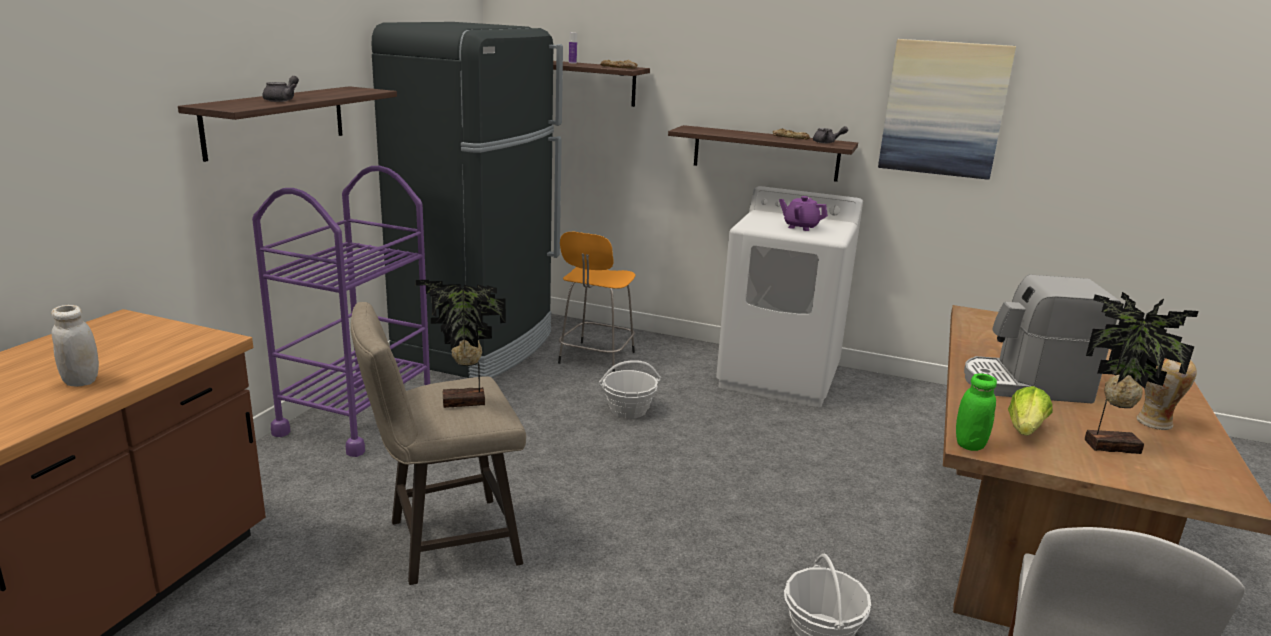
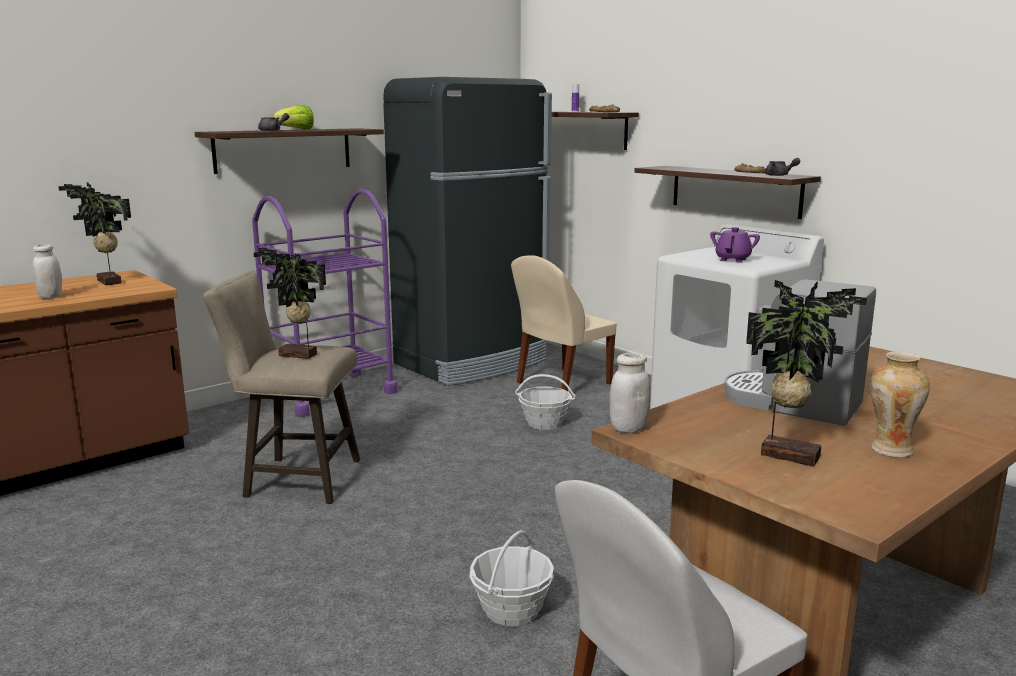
camera: 30 degrees right, 5 degrees down
orange stool [558,232,635,372] -> beige chair [511,255,616,391]
purple teapot [779,196,828,231] -> purple teapot turned 60 degrees clockwise [710,227,760,263]
picture [878,39,1016,180] -> none
green jar [956,373,997,451] -> white jar [609,353,651,433]
lettuce [1008,386,1052,436] -> lettuce moved to [272,105,314,130]
none -> potted plant [58,182,131,285]

